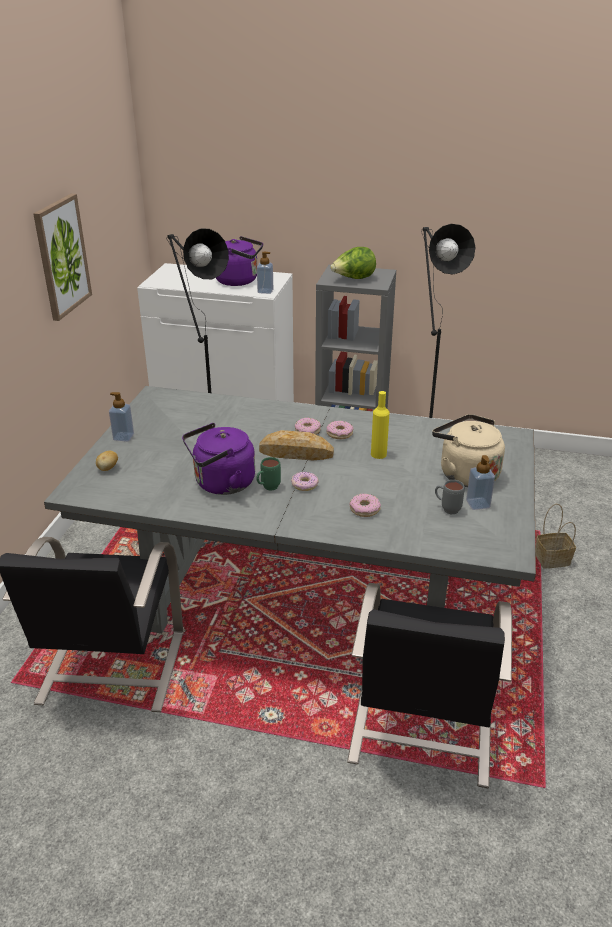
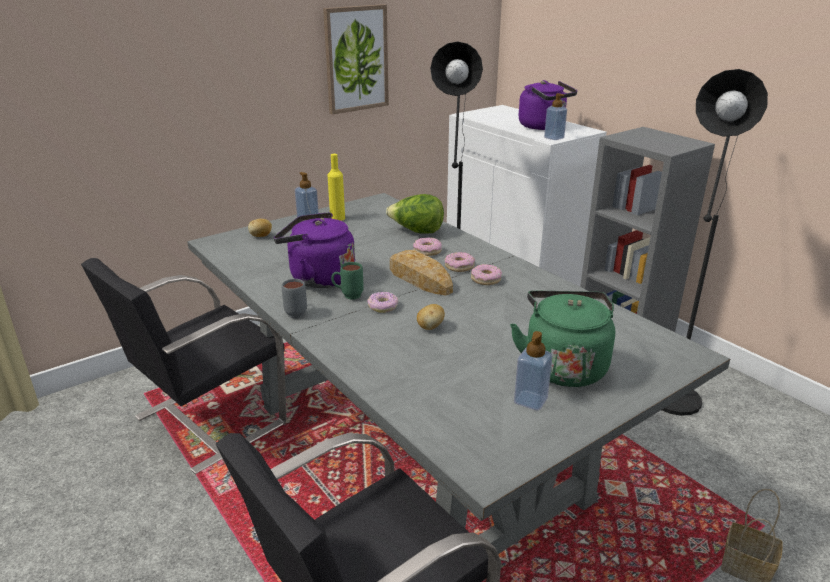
camera: 40 degrees right, 5 degrees down
lettuce [331,247,376,279] -> lettuce moved to [386,194,444,234]
donut [349,493,381,517] -> donut moved to [413,238,442,256]
yellow bottle [371,391,390,459] -> yellow bottle moved to [328,154,345,221]
beige kettle [432,414,505,487] -> green kettle [510,291,615,387]
grey mug [435,480,465,514] -> grey mug moved to [282,279,307,318]
none -> potato [417,304,445,330]

